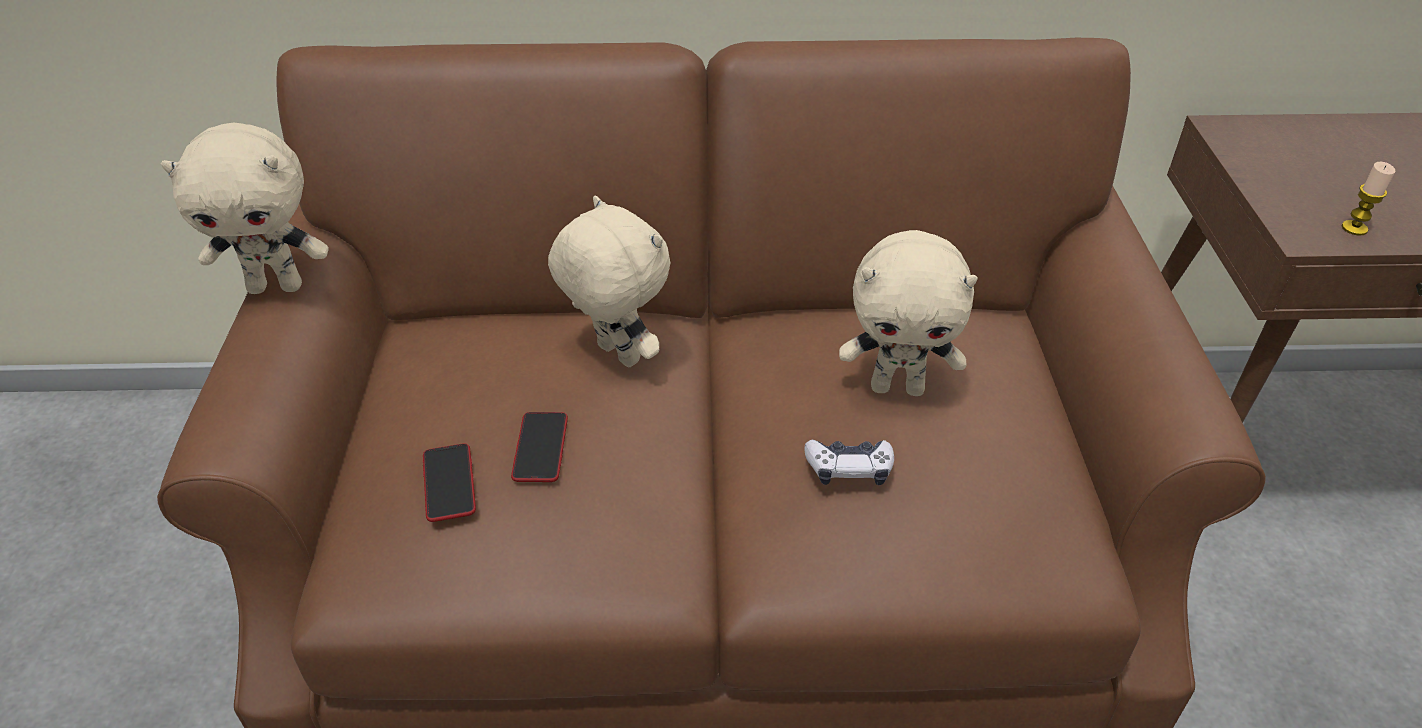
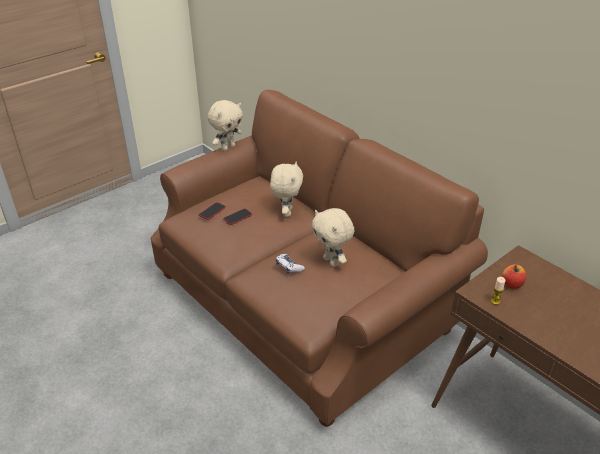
camera: 50 degrees right, 5 degrees down
beige plush toy [161,123,329,294] -> beige plush toy turned 90 degrees counterclockwise [208,100,243,151]
none -> apple [502,264,526,289]

